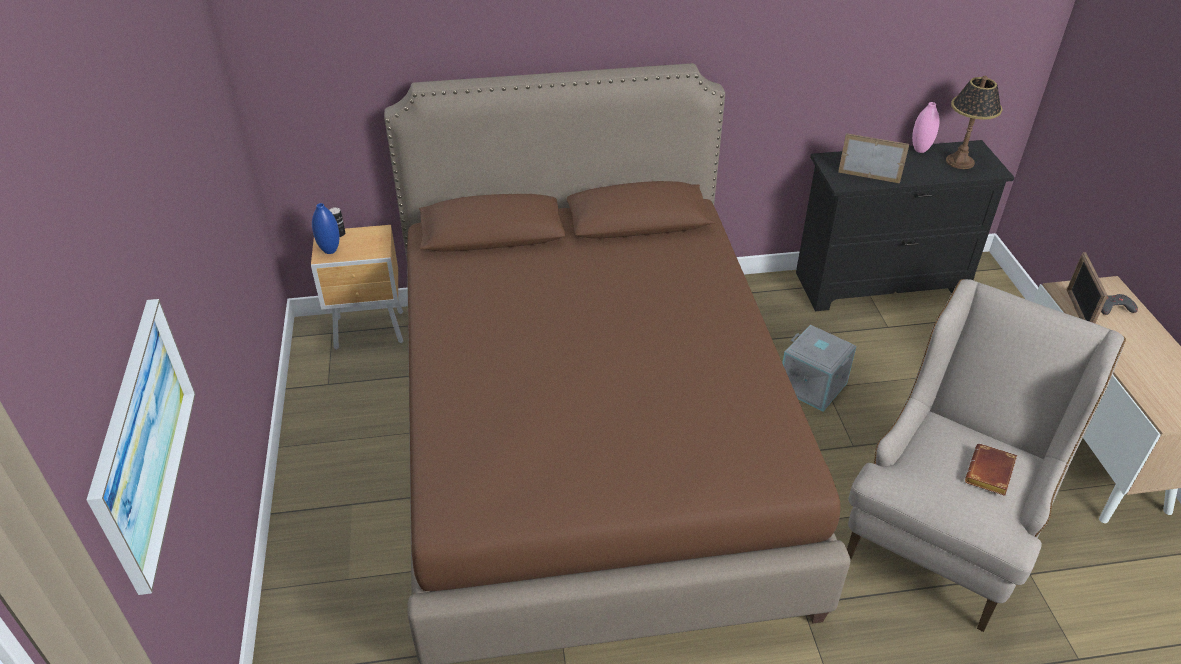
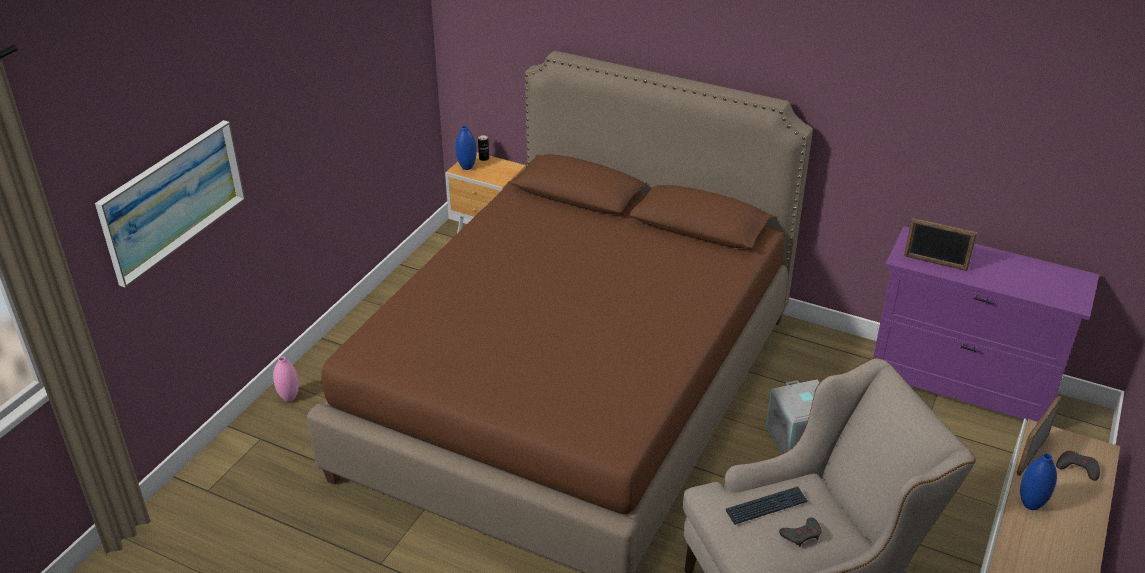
camera: 35 degrees right, 5 degrees down
black dresser [796,140,1015,311] -> purple dresser [873,226,1099,422]
picture frame [838,133,910,184] -> picture frame turned 150 degrees clockwise [904,218,977,271]
pink vase [912,102,940,153] -> pink vase moved to [273,356,299,402]
table lamp [946,76,1003,169] -> none
brown book [965,444,1017,496] -> grey game controller [779,517,821,547]
none -> keyboard [726,486,808,525]
none -> blue vase [1020,453,1057,510]

